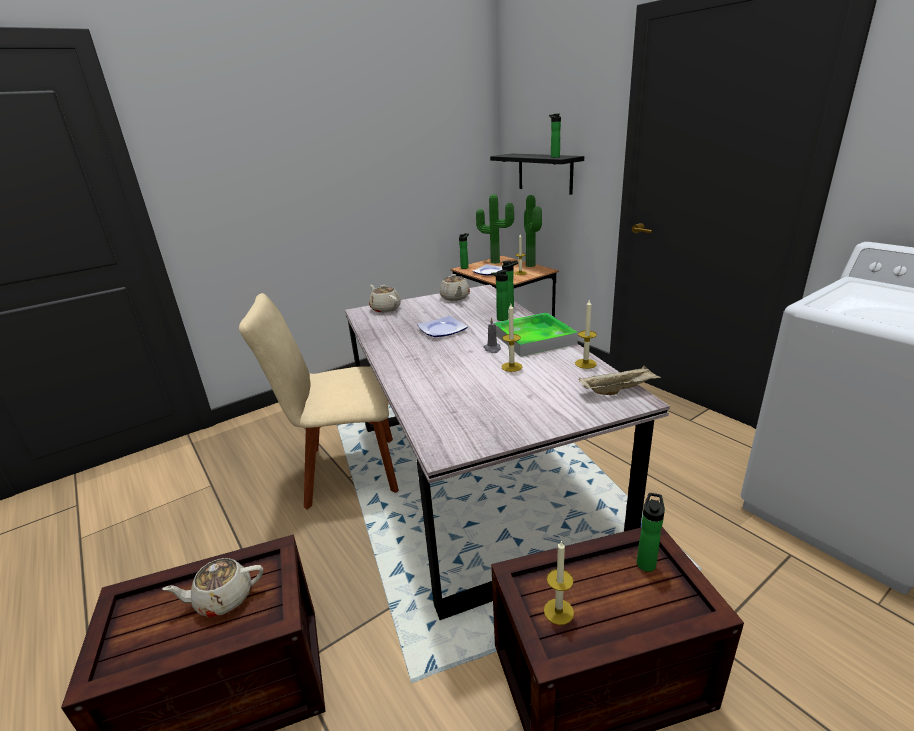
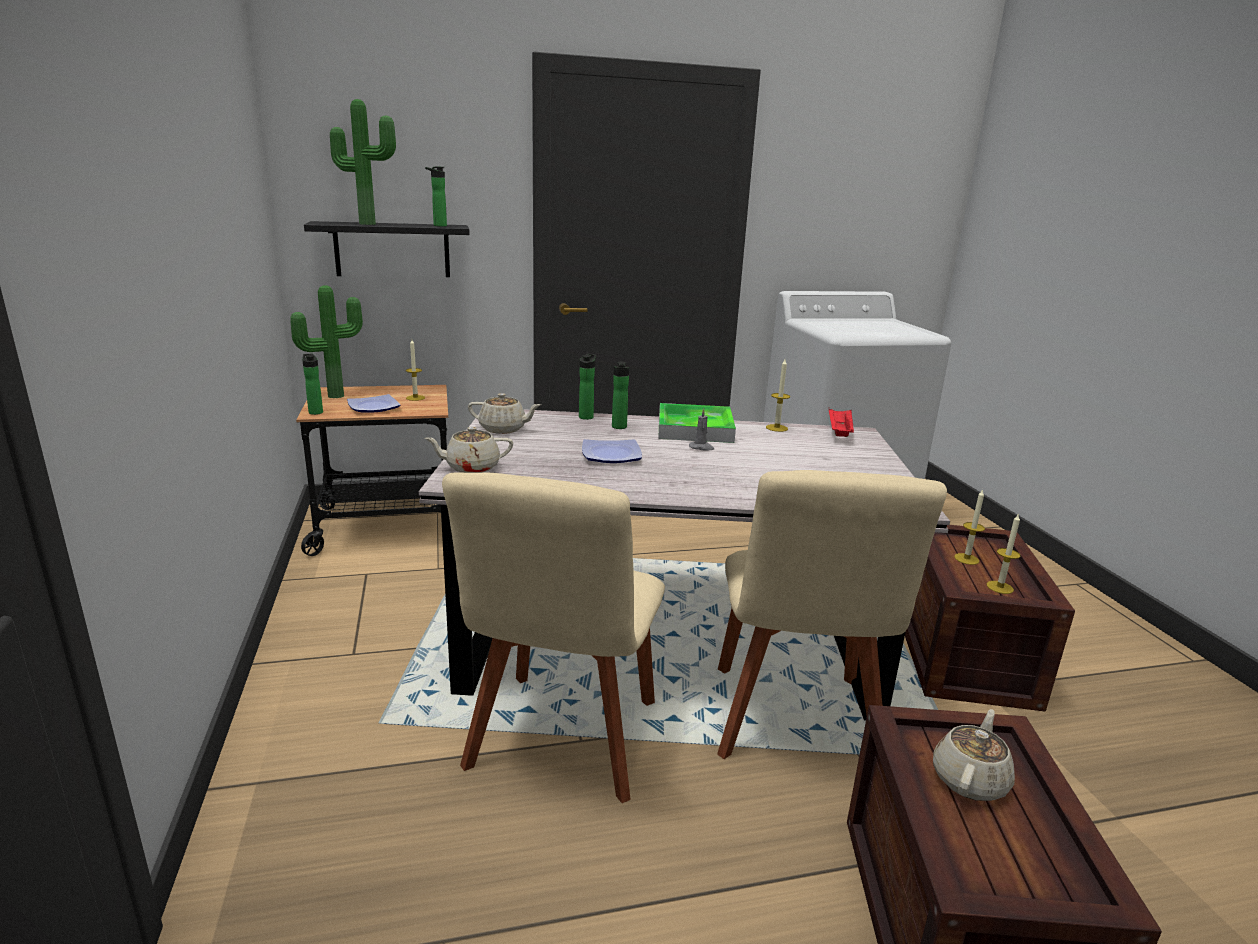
camera: 70 degrees left, 5 degrees down
beige teapot [163,558,263,617] -> beige teapot turned 150 degrees counterclockwise [933,709,1015,801]
candle [501,304,522,372] -> candle moved to [954,489,985,565]
potted plant [524,195,542,267] -> potted plant moved to [330,99,396,225]
beige tray [579,365,661,395] -> red tray [829,409,854,437]
bottle [637,493,665,572] -> none
none -> beige chair [717,470,947,759]

